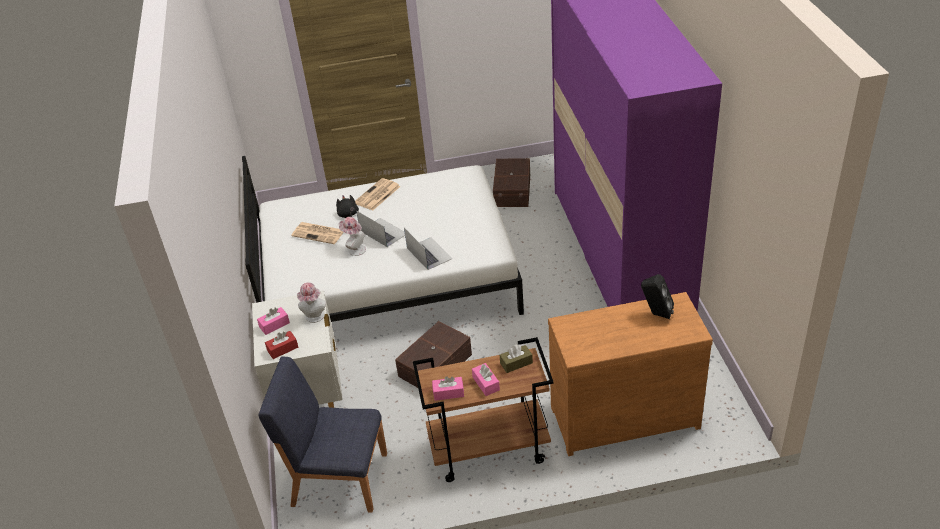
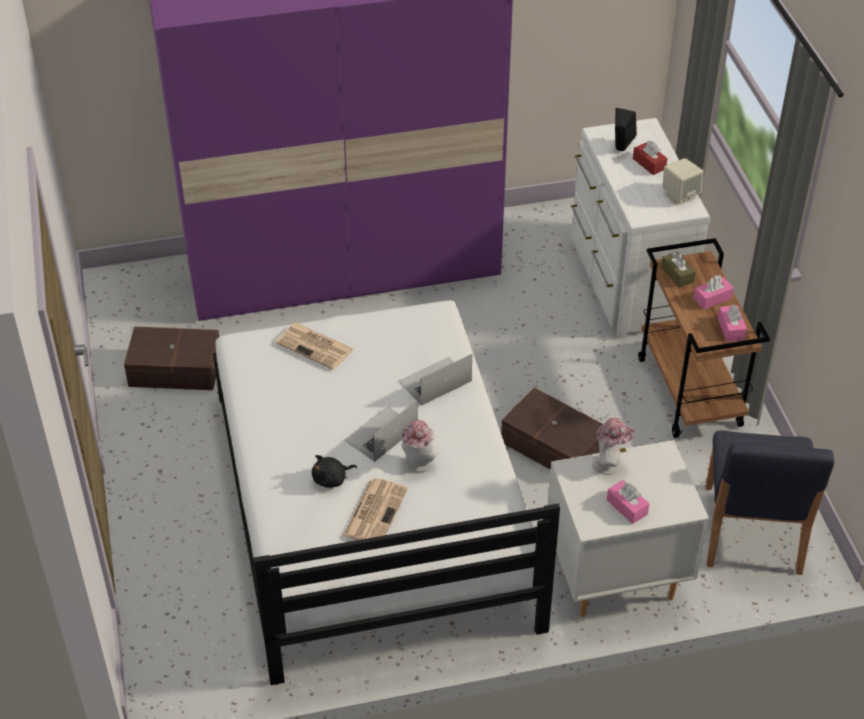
camera: 95 degrees left, 5 degrees up
red tissue box [265,331,298,359] -> red tissue box moved to [633,140,668,175]
newspaper [355,178,401,210] -> newspaper moved to [276,323,353,370]
brown dresser [548,292,713,456] -> white dresser [571,118,710,339]
none -> beige speaker [663,158,703,206]

